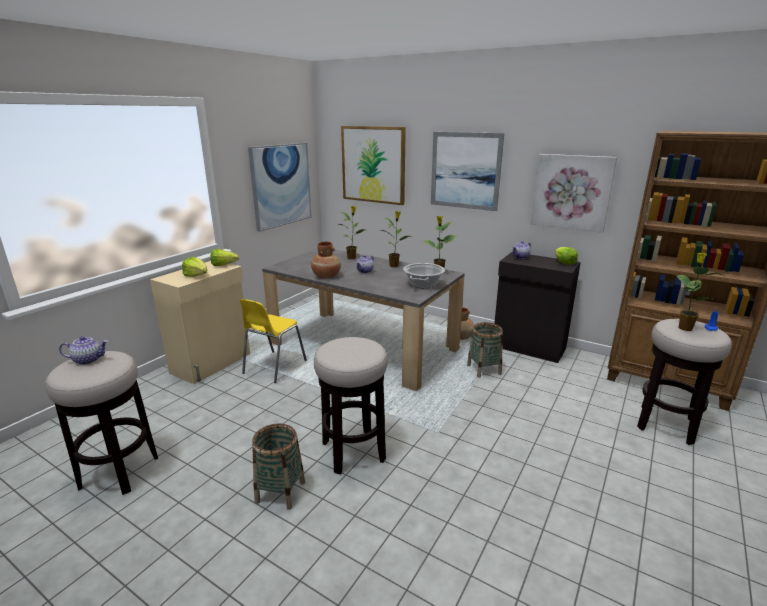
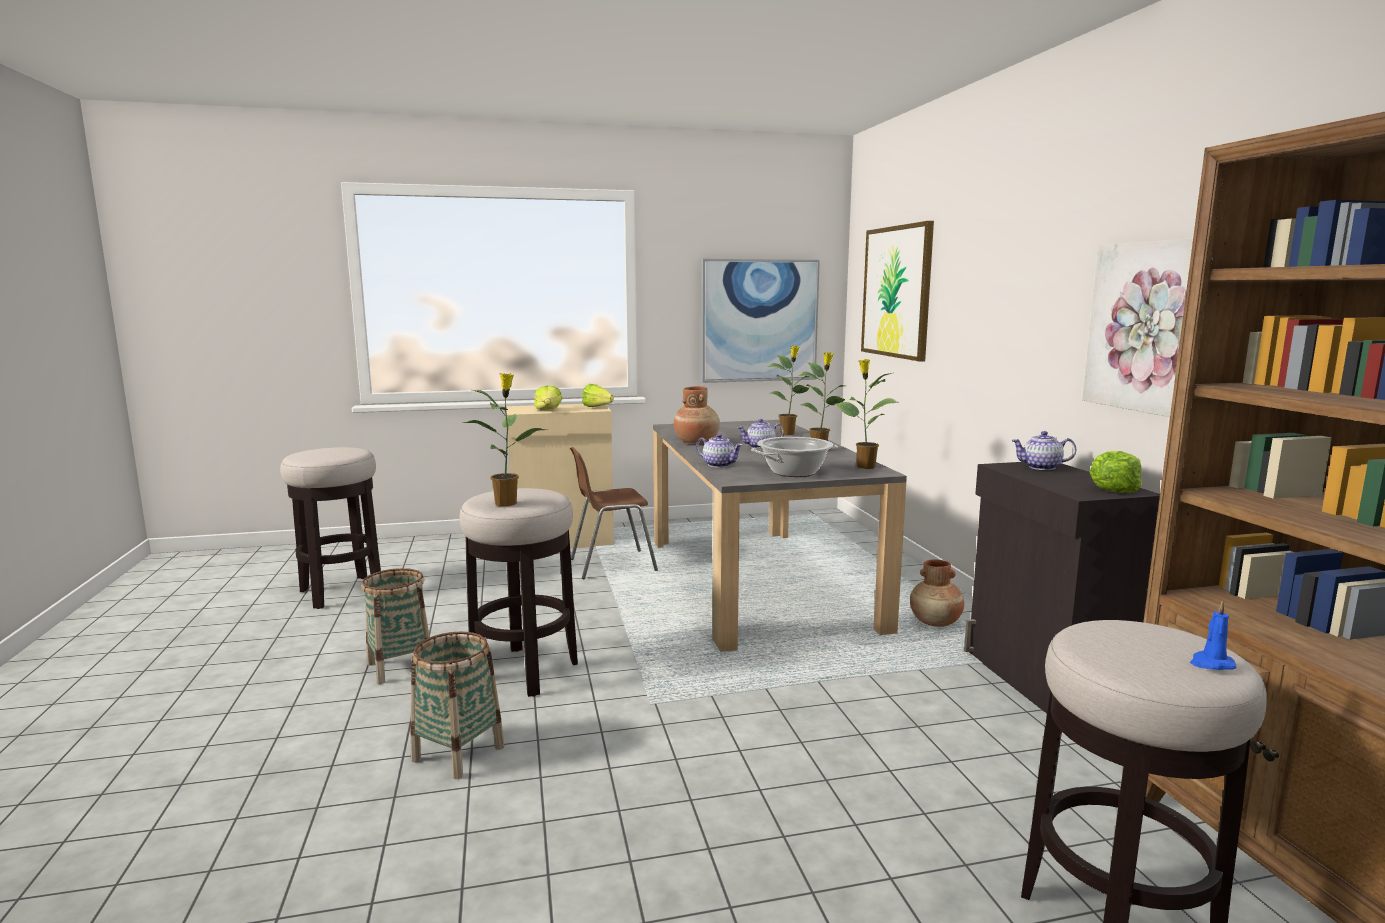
camera: 45 degrees right, 10 degrees down
teapot [59,336,108,365] -> teapot moved to [696,434,743,468]
yellow chair [240,299,307,383] -> brown chair [570,447,658,579]
picture [431,132,504,211] -> none
basket [467,322,503,378] -> basket moved to [410,632,504,779]
potted plant [675,253,726,331] -> potted plant moved to [463,373,547,506]

